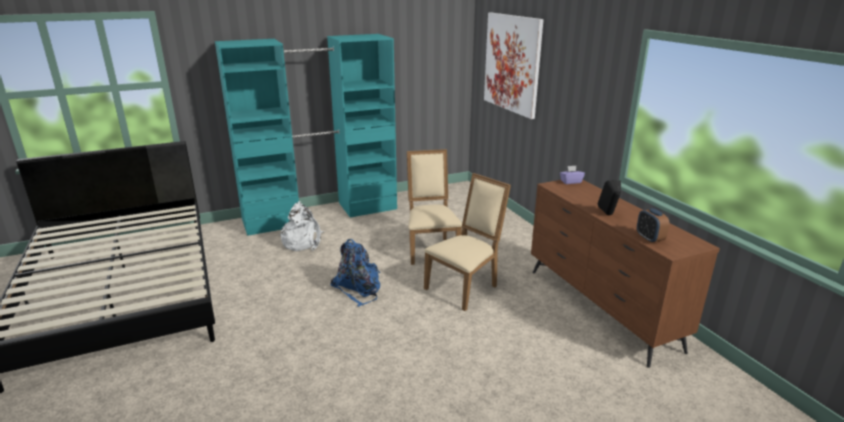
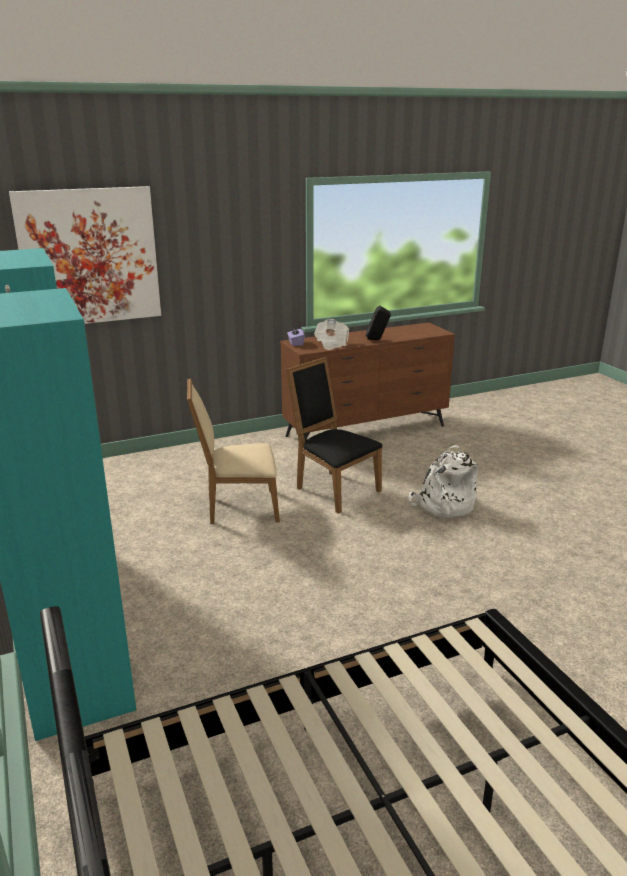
camera: 90 degrees left, 0 degrees up
white backpack [279,201,324,251] -> white backpack moved to [409,445,478,518]
blue backpack [330,239,380,307] -> none
beige chair [424,173,511,311] -> black chair [286,357,383,514]
alarm clock [637,208,669,243] -> none
none -> newspaper [314,319,349,350]

